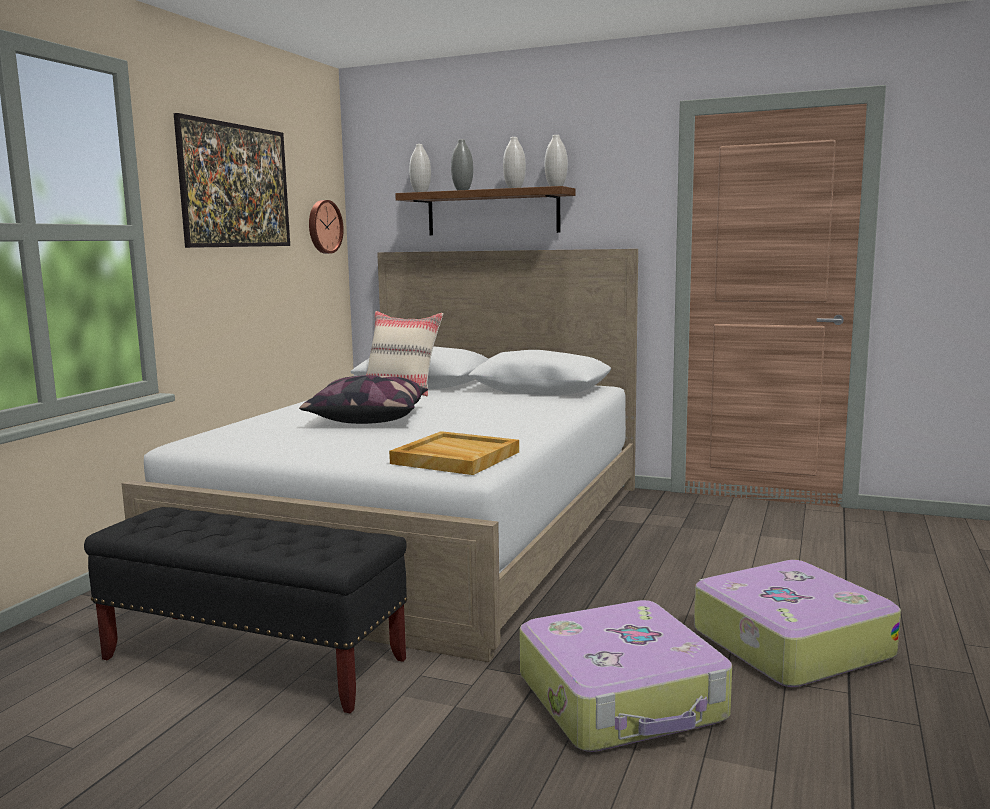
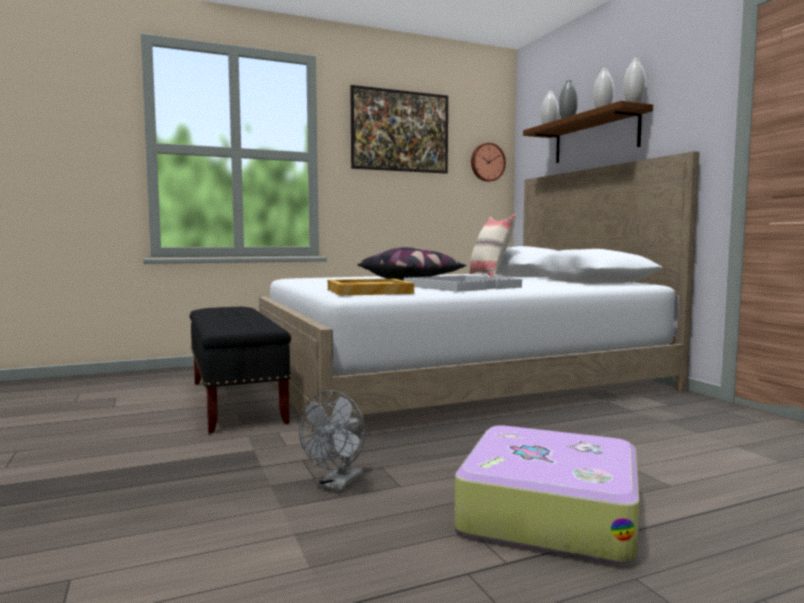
camera: 45 degrees right, 5 degrees down
suitcase [519,600,732,752] -> grey fan [299,391,365,492]
none -> white tray [404,275,522,292]

